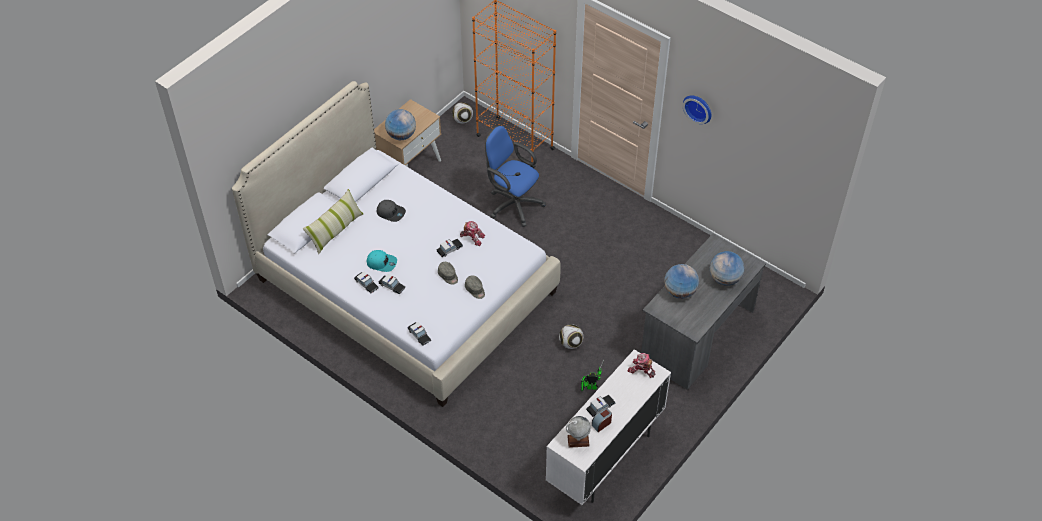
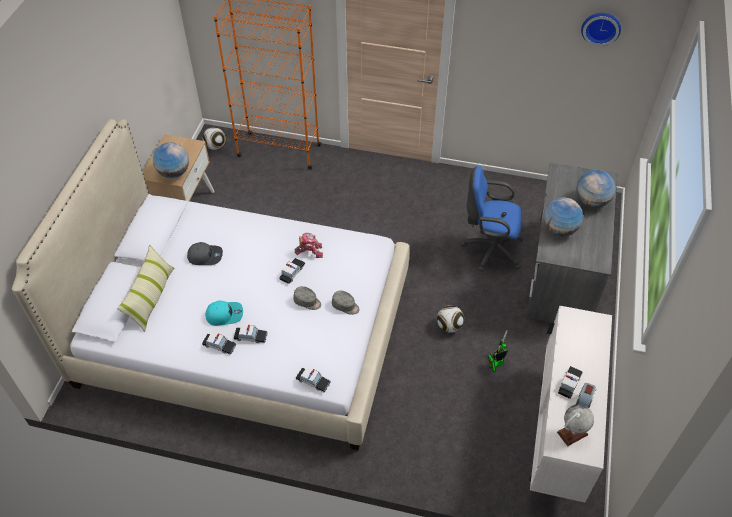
camera: 25 degrees left, 0 degrees up
blue office chair [485,126,546,227] -> blue office chair moved to [461,166,524,272]
toy robot [628,353,655,378] -> none
wall clock [683,95,711,124] -> wall clock moved to [581,13,621,47]

